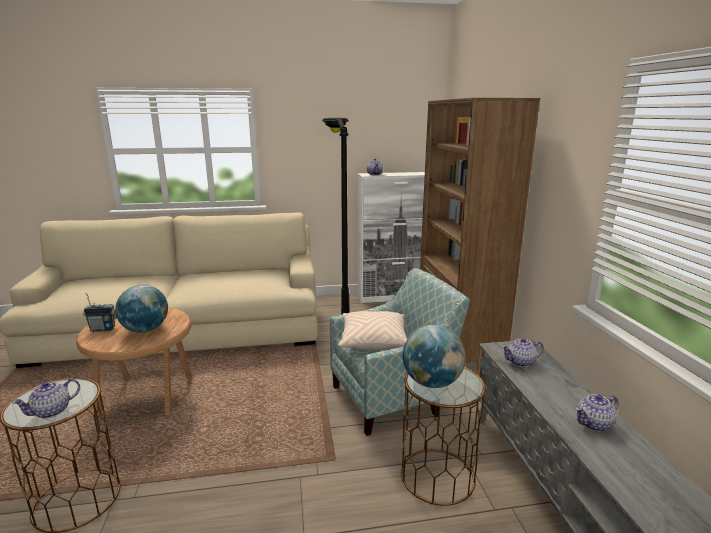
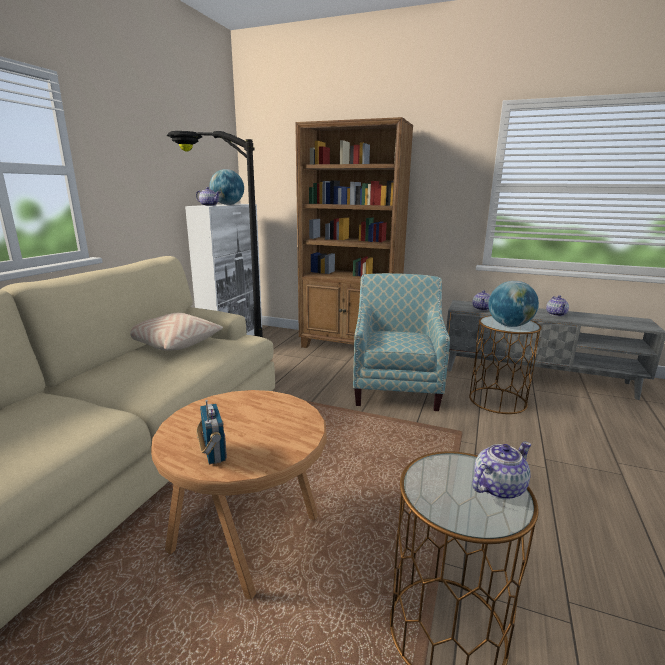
camera: 60 degrees left, 0 degrees up
teapot [12,378,80,419] -> teapot turned 105 degrees counterclockwise [472,442,531,499]
radio [83,293,117,332] -> radio turned 45 degrees counterclockwise [196,400,227,464]
globe [115,285,168,333] -> globe moved to [210,169,244,205]
beige pillow [338,311,407,350] -> beige pillow moved to [130,313,223,351]

